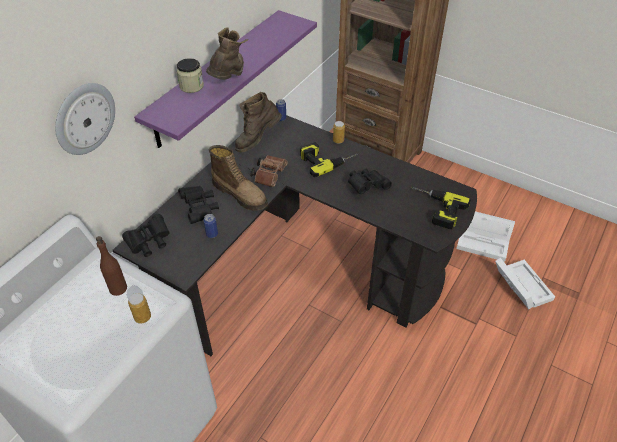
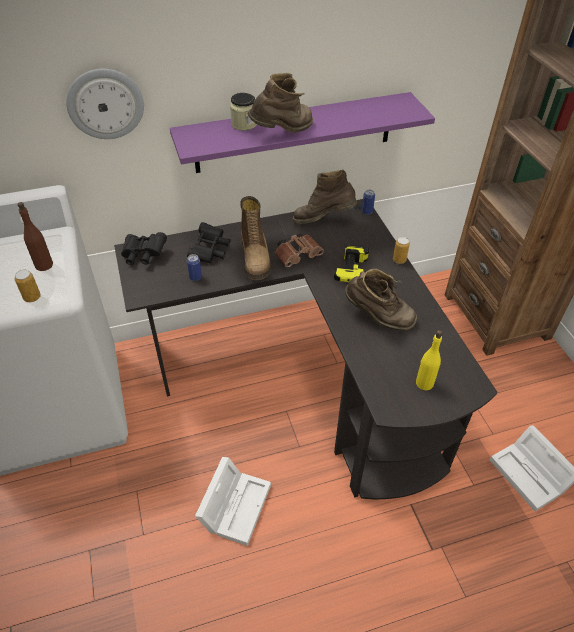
camera: 40 degrees right, 0 degrees up
black binoculars [348,169,392,194] -> brown boot [345,269,417,331]
power drill [412,187,471,229] -> yellow bottle [416,330,442,390]
white storage box [495,258,555,309] -> white storage box moved to [195,457,271,546]

